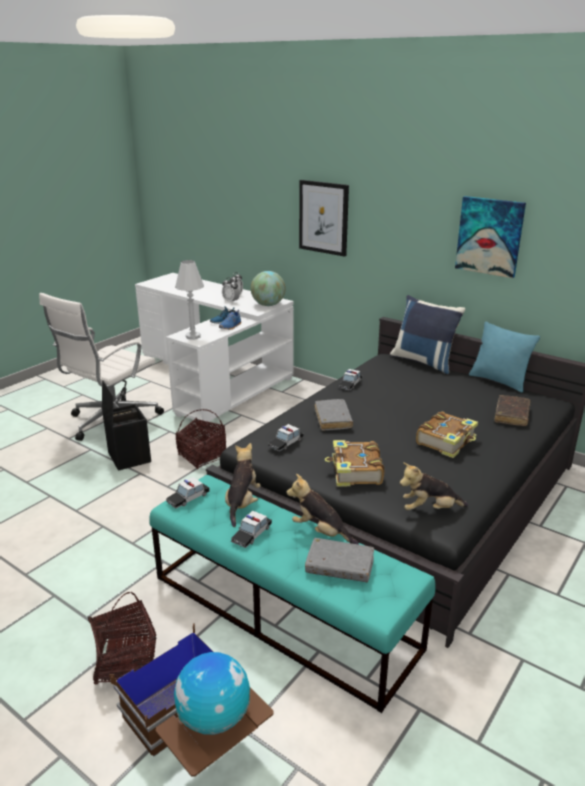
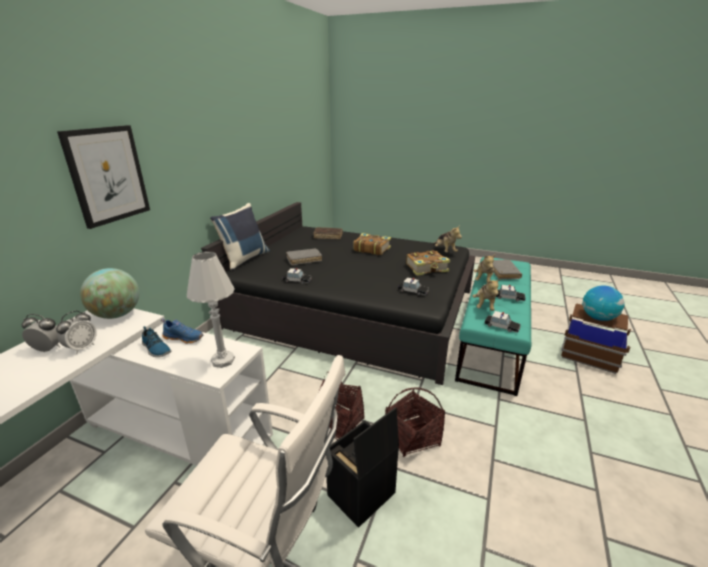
camera: 105 degrees left, 0 degrees up
basket [88,591,156,685] -> basket moved to [385,387,445,457]
plush toy [225,443,261,527] -> plush toy turned 75 degrees counterclockwise [472,278,500,311]
grey book [315,399,353,431] -> grey book moved to [286,249,322,266]
picture [455,196,526,278] -> none
turquoise pillow [469,322,540,393] -> none

